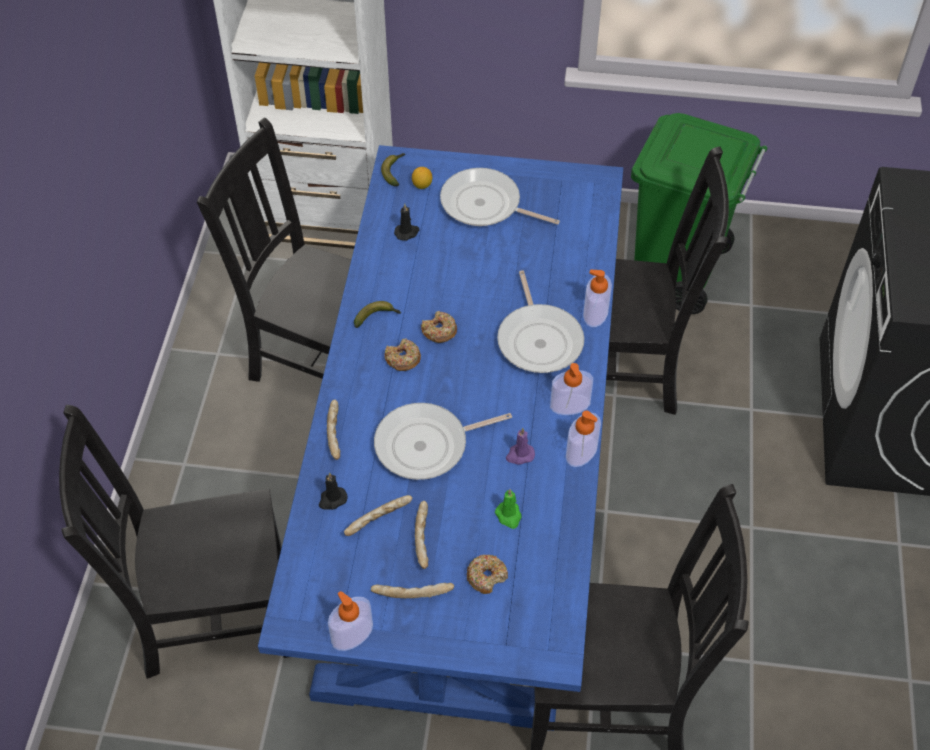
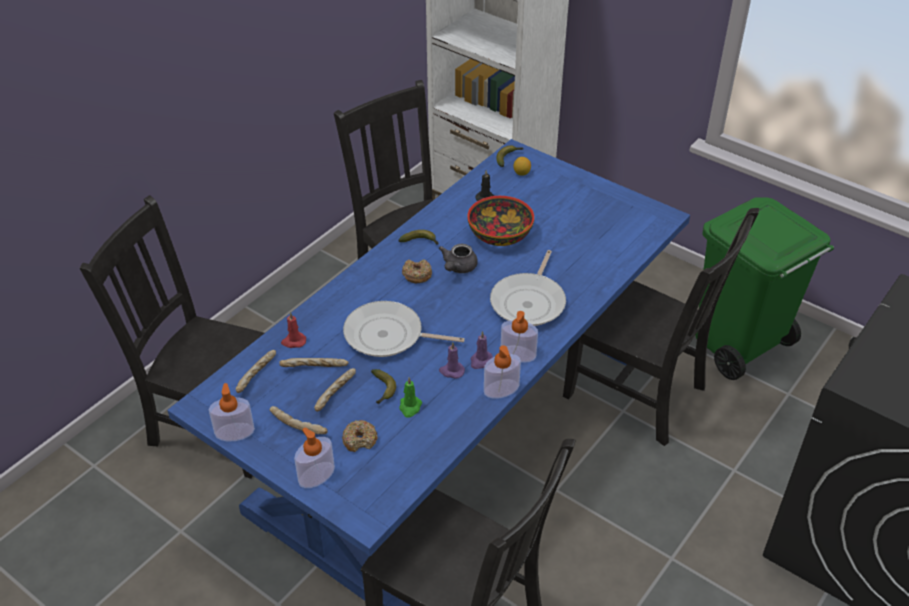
camera: 30 degrees right, 10 degrees down
black candle [319,472,347,510] -> red candle [281,312,306,348]
bread [327,400,340,460] -> bread moved to [236,350,276,393]
donut [421,311,457,343] -> grey teapot [439,244,478,273]
frying pan [440,168,560,226] -> none
soap dispenser [583,270,612,327] -> soap dispenser moved to [294,428,335,488]
none -> banana [371,369,396,404]
none -> bowl [467,196,534,246]
none -> purple candle [471,331,493,369]

